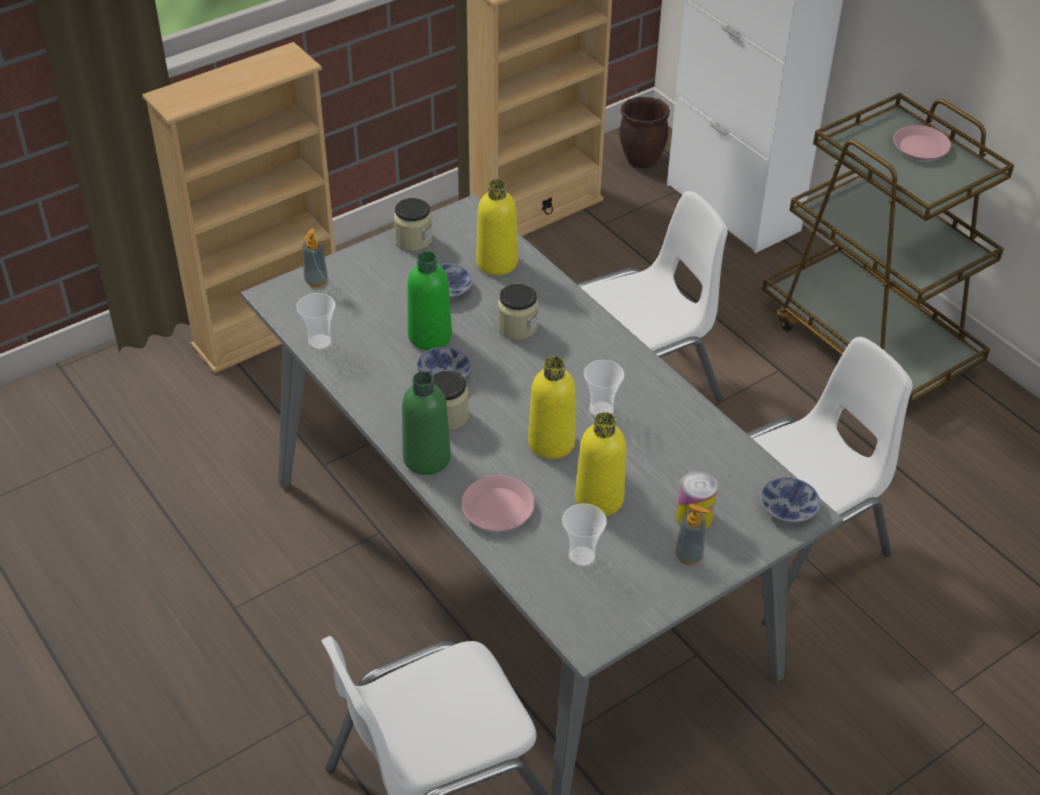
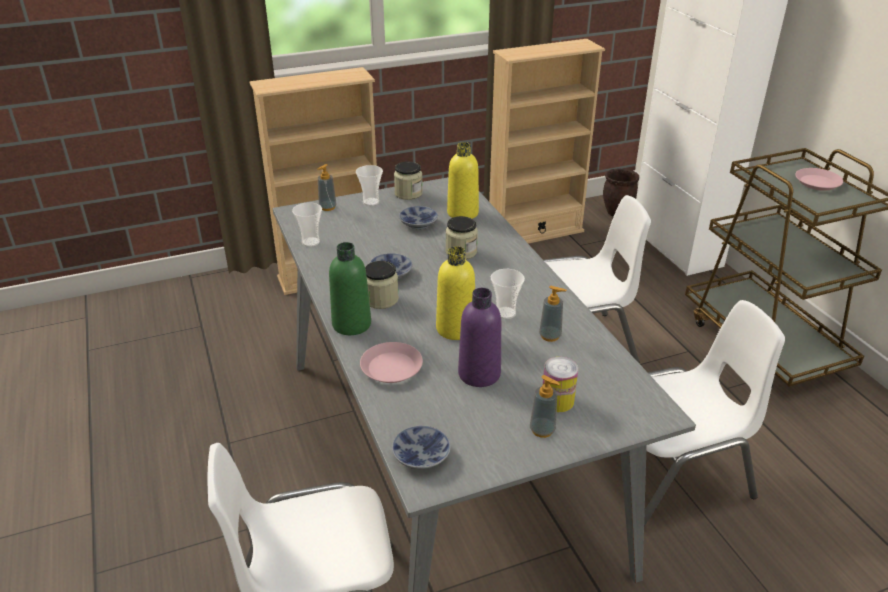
camera: 15 degrees right, 10 degrees down
green bottle [407,251,452,350] -> none
cup [562,503,607,567] -> cup moved to [356,165,383,206]
yellow bottle [575,412,626,516] -> purple bottle [458,288,501,387]
bowl [760,477,821,523] -> bowl moved to [392,425,451,469]
none -> soap dispenser [539,286,567,342]

